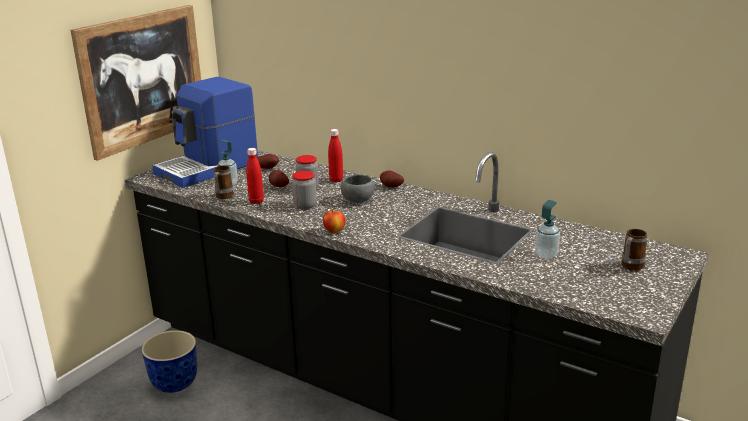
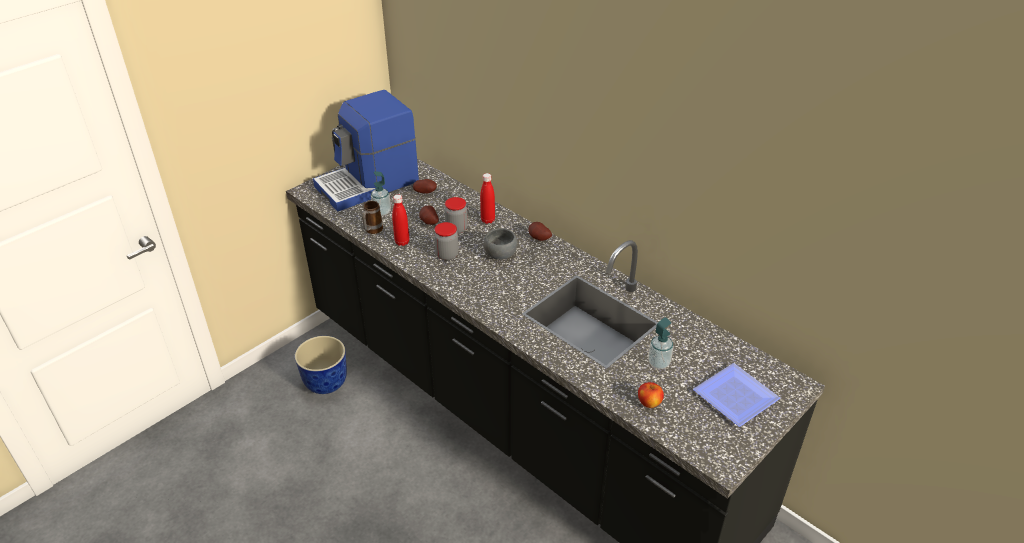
camera: 10 degrees right, 15 degrees up
picture [70,5,201,161] -> none
apple [323,209,346,233] -> apple moved to [638,382,664,408]
mug [621,229,647,271] -> plate [693,363,780,427]

